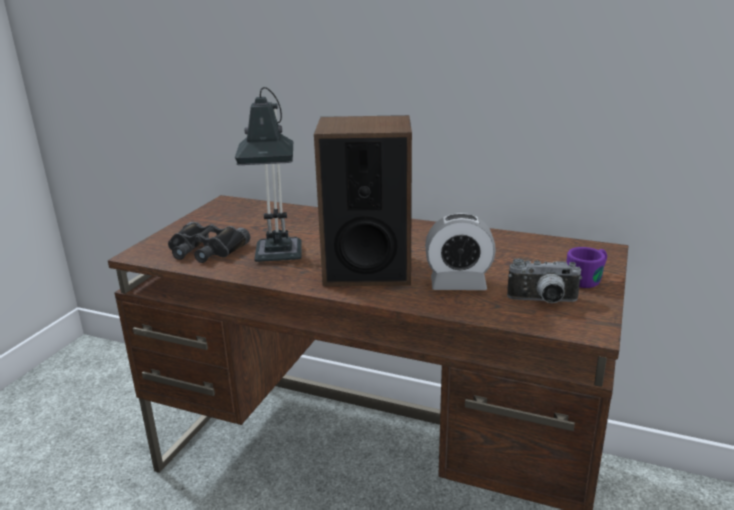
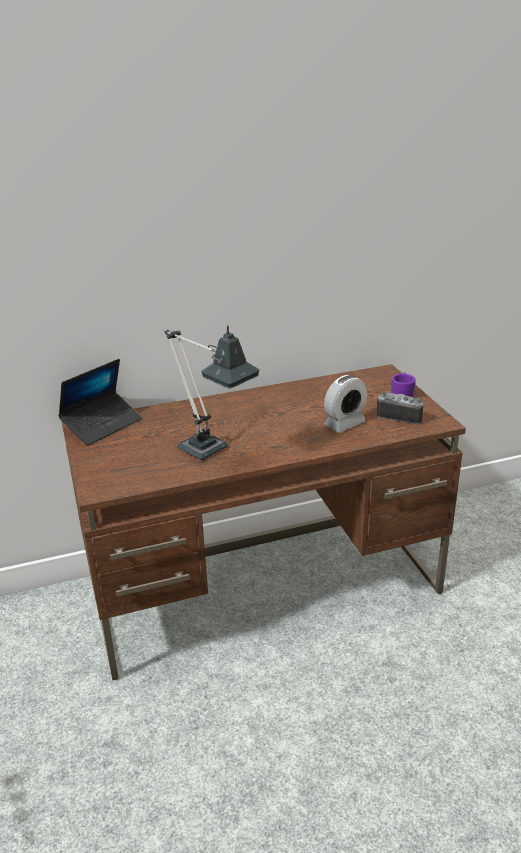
camera: 40 degrees left, 5 degrees up
black binoculars [168,222,251,263] -> none
speaker [314,115,412,286] -> none
camera [507,258,582,303] -> camera turned 120 degrees counterclockwise [377,393,424,424]
none -> laptop [58,359,143,445]

